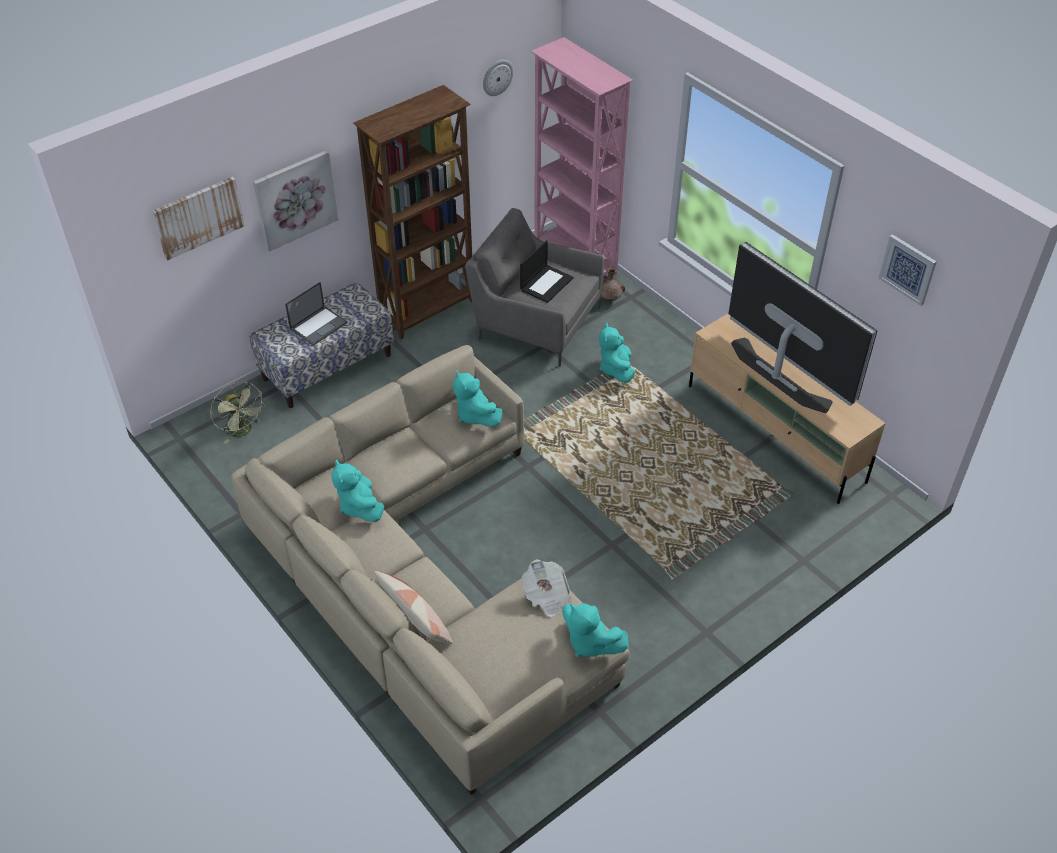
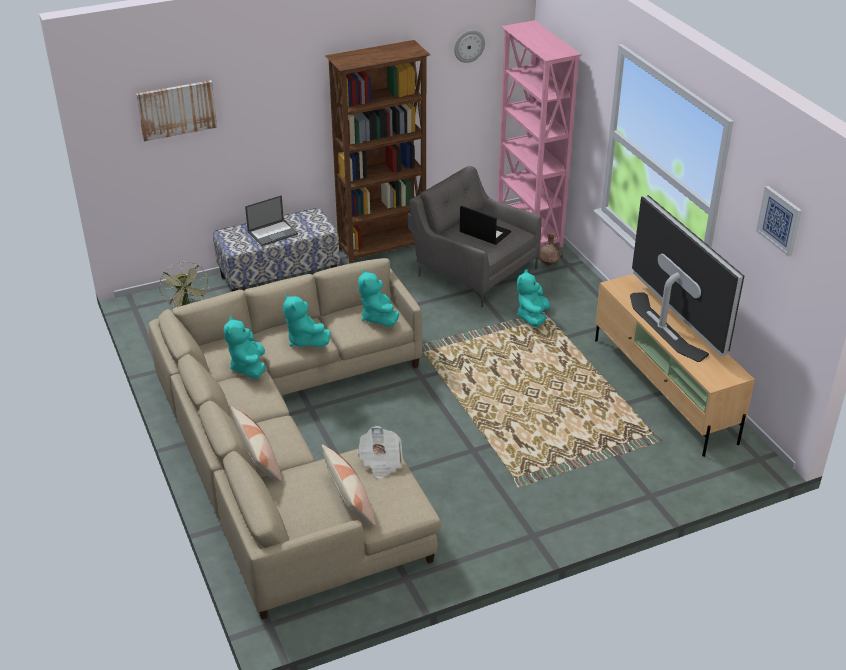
camera: 15 degrees right, 10 degrees down
picture [253,150,338,252] -> none
laptop [520,240,574,303] -> laptop turned 105 degrees counterclockwise [460,206,511,245]
turquoise plush toy [562,603,629,658] -> turquoise plush toy moved to [283,294,331,347]
none -> pillow [322,444,376,526]

